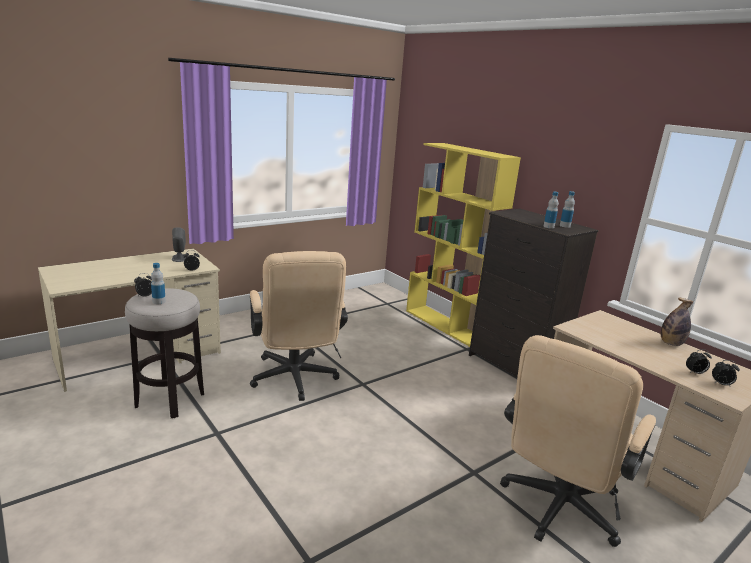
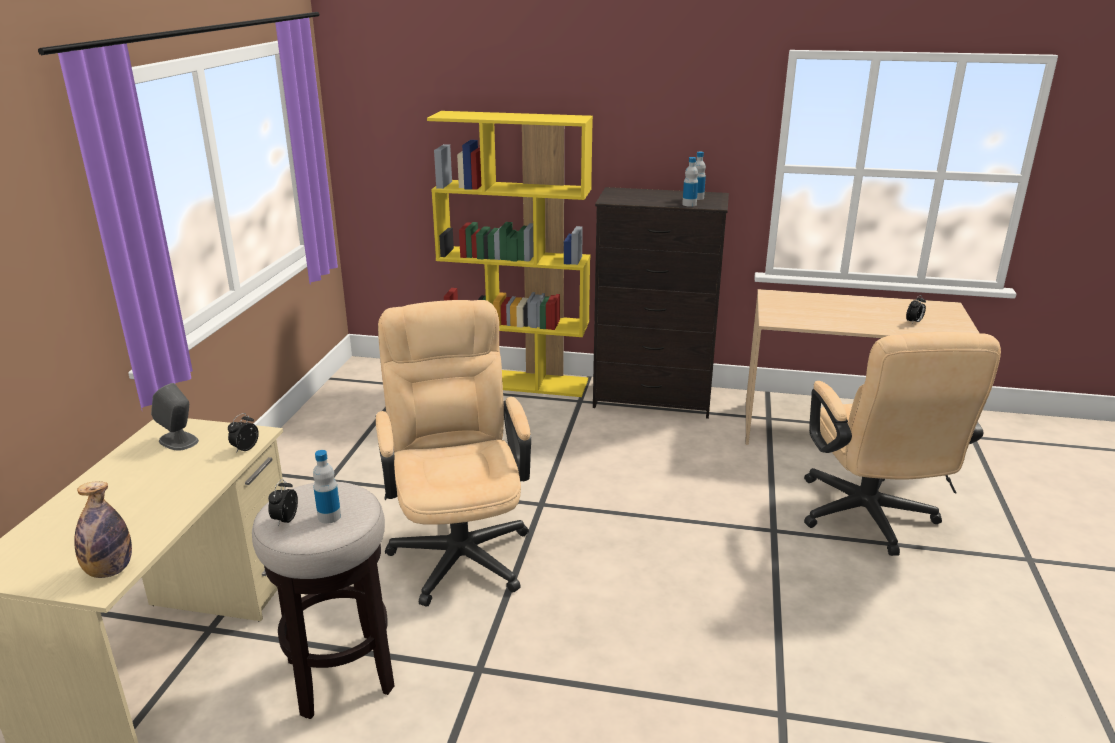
camera: 40 degrees left, 5 degrees up
beige office chair [250,251,348,401] -> beige office chair turned 135 degrees counterclockwise [376,300,531,607]
bottle [661,298,693,346] -> bottle moved to [74,481,132,578]
alarm clock [712,360,740,386] -> none

